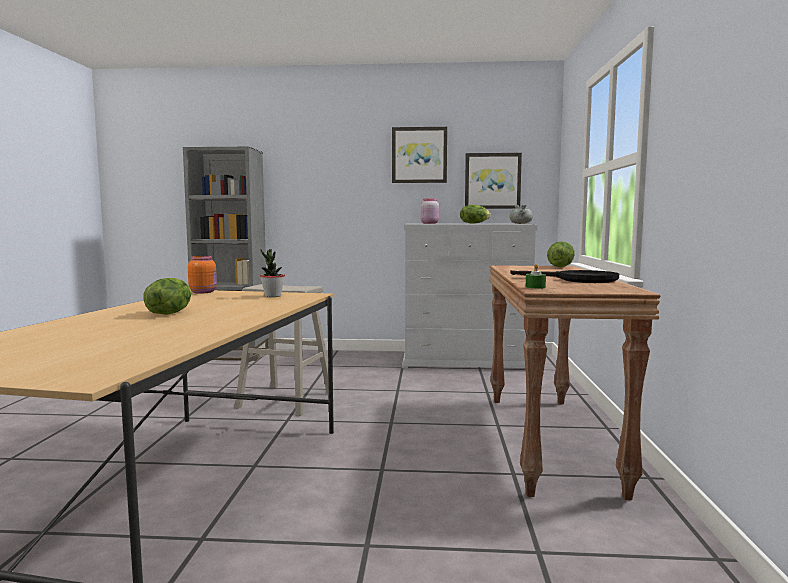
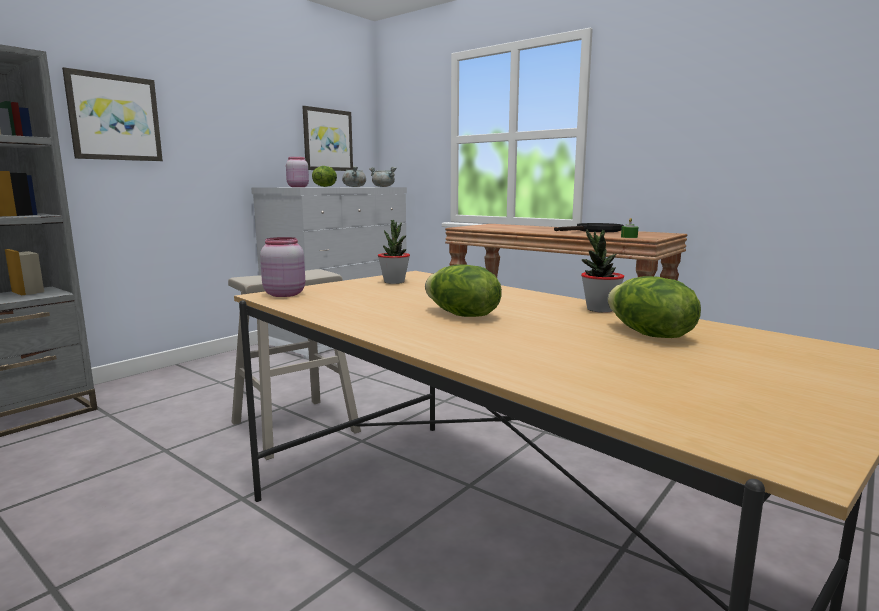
camera: 55 degrees left, 5 degrees up
orange jar [188,256,217,294] -> pink jar [260,237,305,297]
picture [392,127,447,183] -> picture moved to [62,67,163,161]
lettuce [547,241,574,267] -> lettuce moved to [608,276,701,338]
none -> grey cooking pot [342,166,366,187]
none -> potted plant [581,229,624,313]

